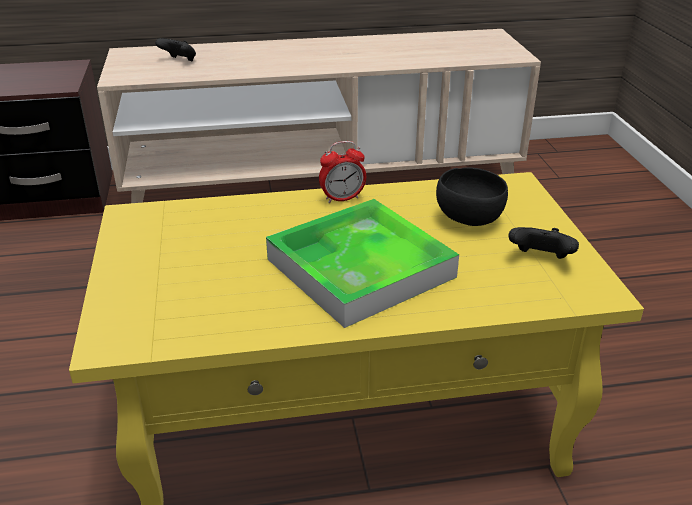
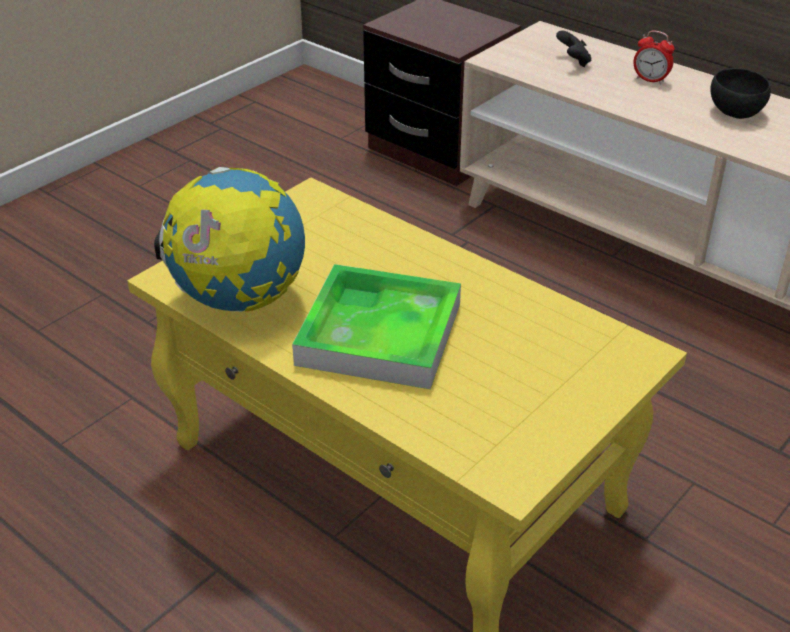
camera: 50 degrees right, 5 degrees up
alarm clock [319,141,366,203] -> alarm clock moved to [633,30,675,84]
black bowl [436,167,508,226] -> black bowl moved to [710,68,771,119]
black game controller [508,227,579,259] -> none
none -> globe [154,167,305,312]

